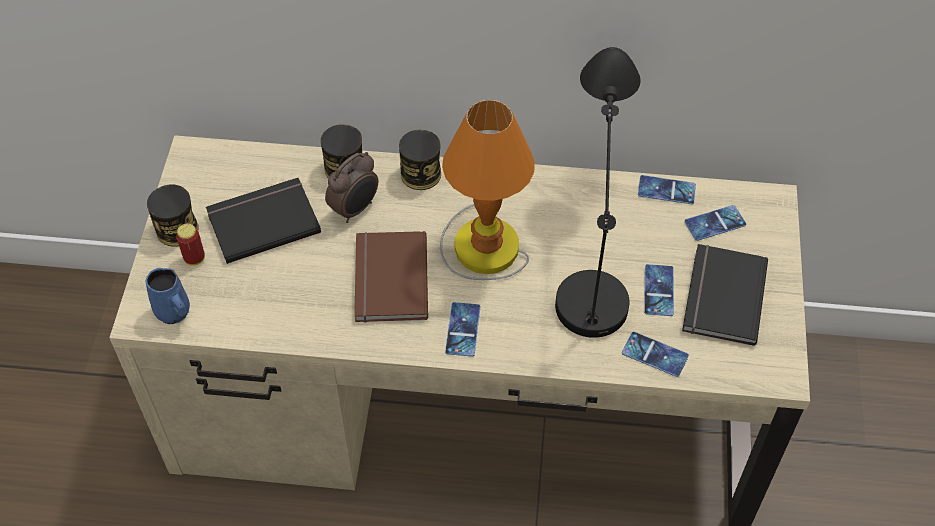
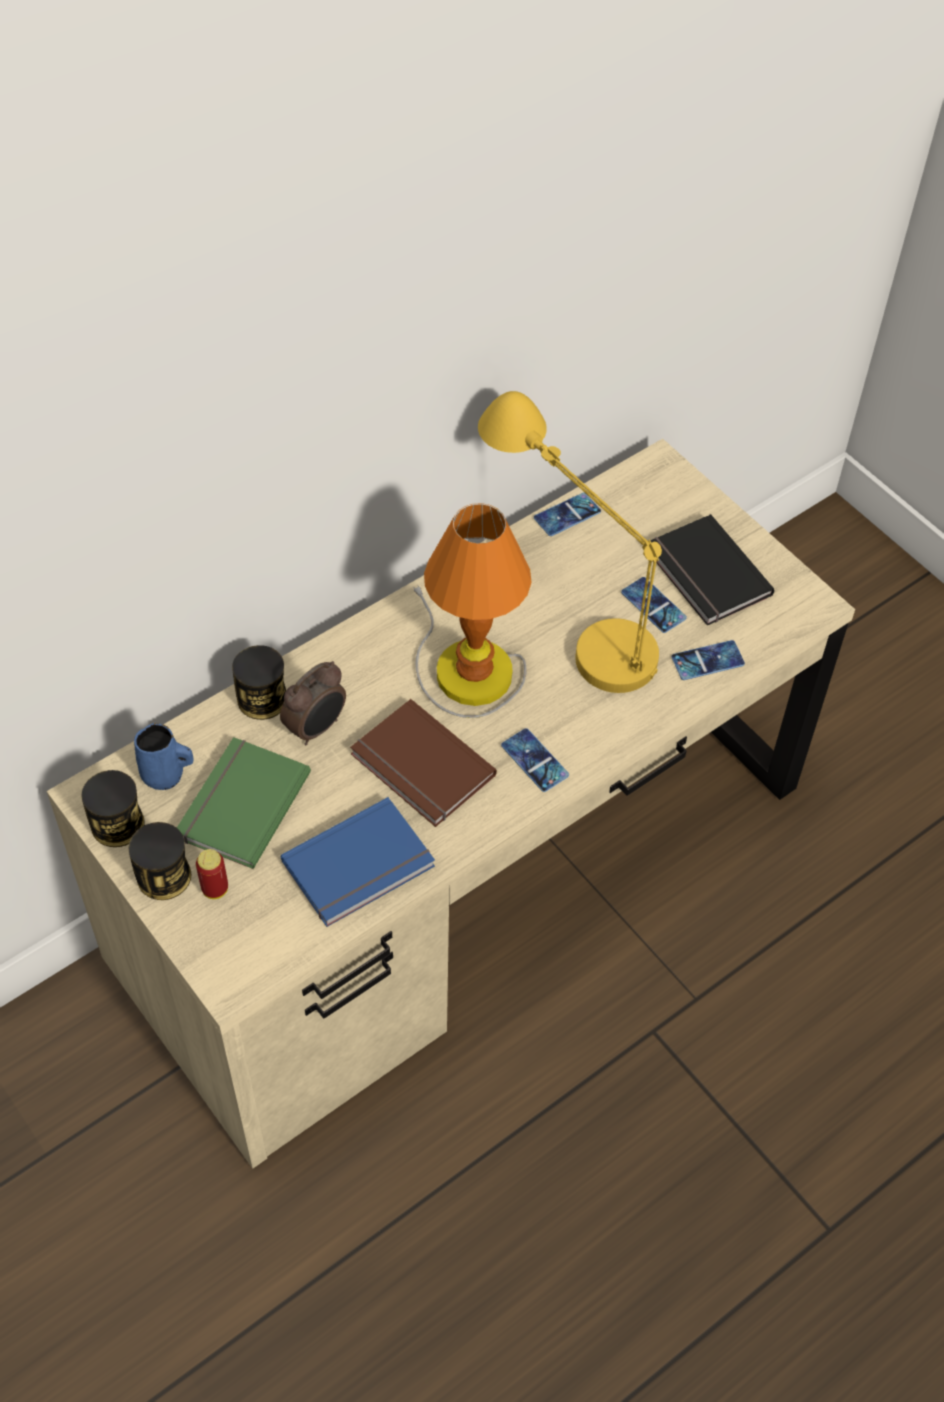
camera: 45 degrees left, 0 degrees up
blue mug [145,268,190,324] -> blue mug moved to [134,723,193,790]
black book [206,178,321,264] -> green book [177,737,311,869]
alarm clock [325,152,378,223] -> alarm clock turned 45 degrees clockwise [280,661,346,745]
can [399,130,441,190] -> can moved to [82,770,145,847]
black table lamp [555,47,640,338] -> yellow table lamp [478,391,662,693]
phone [684,205,746,241] -> none
none -> blue book [281,797,435,927]

